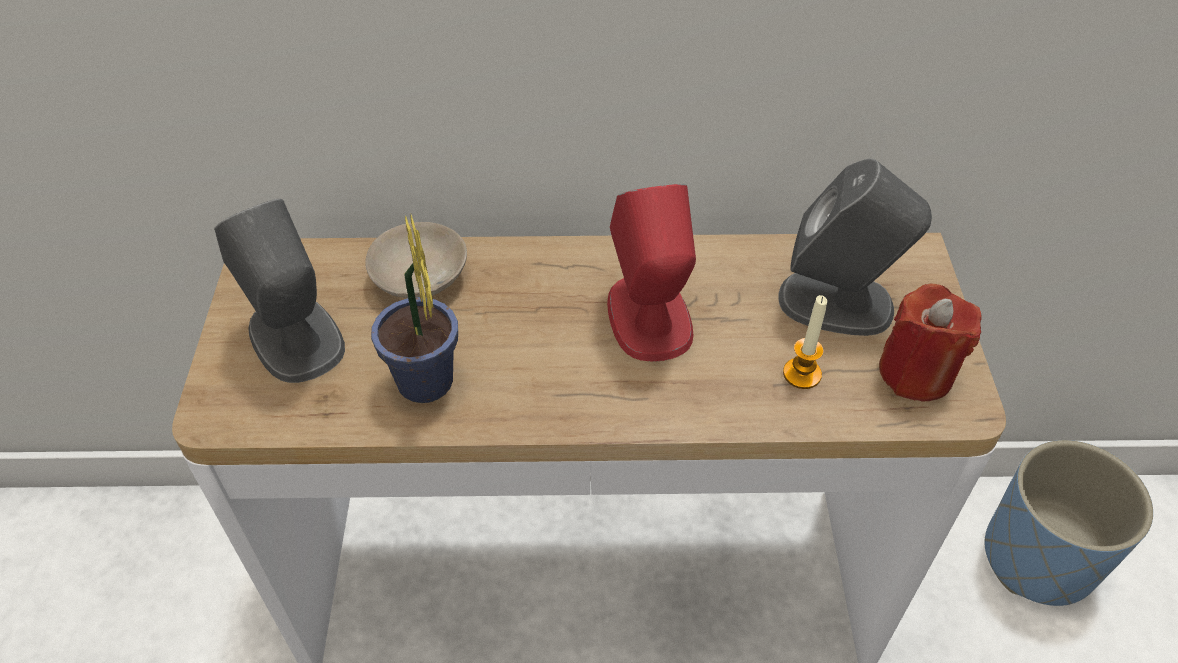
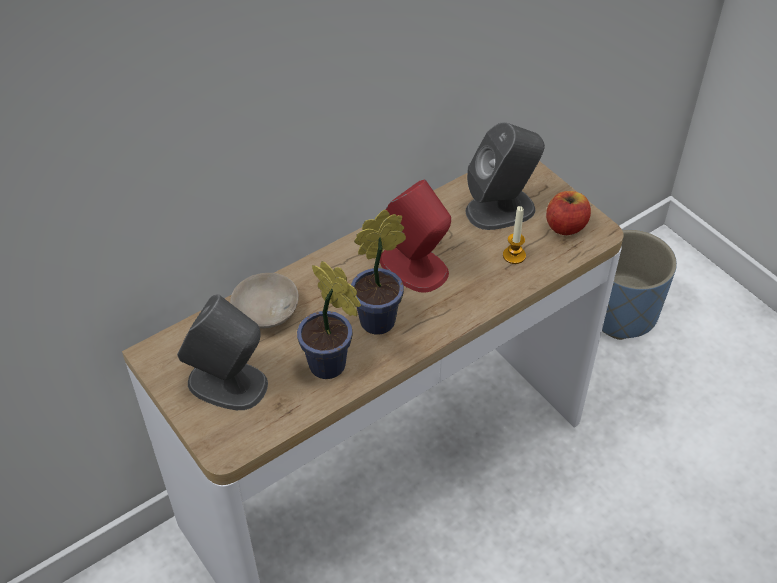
camera: 35 degrees left, 0 degrees up
red candle [879,283,981,401] -> apple [546,191,591,235]
none -> potted plant [351,209,406,335]

